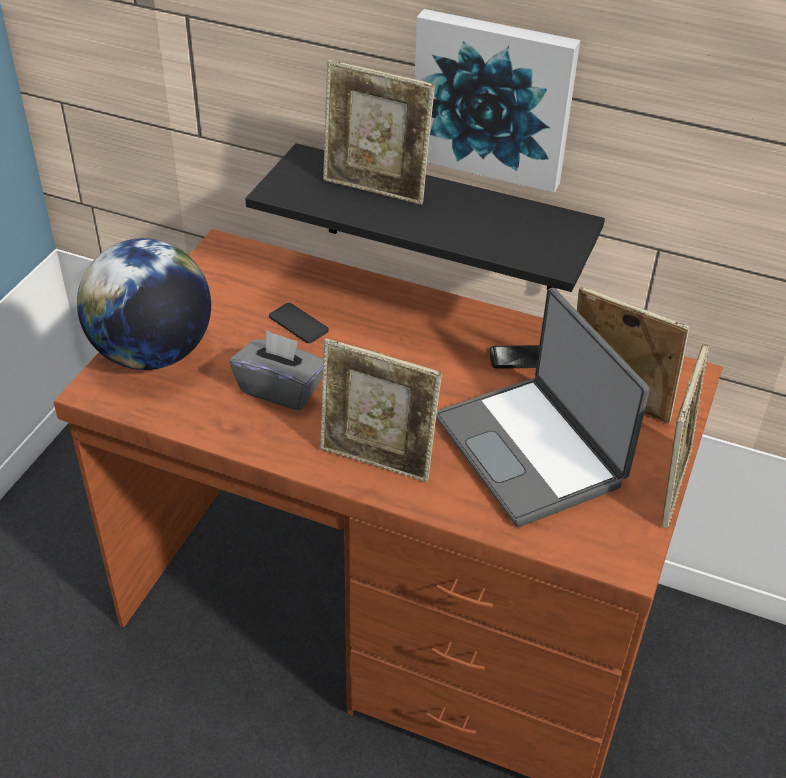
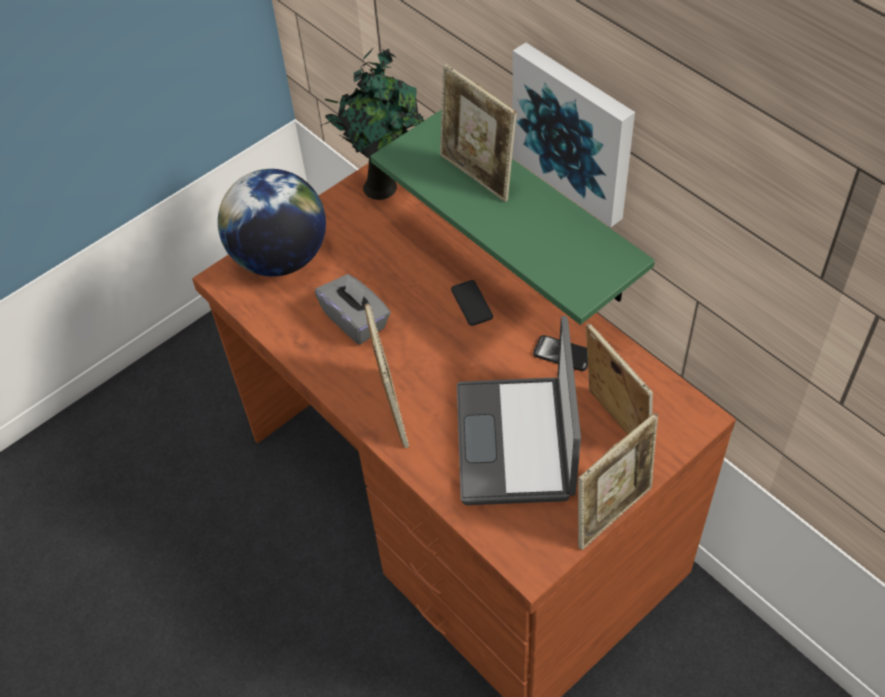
camera: 30 degrees right, 10 degrees up
black shelf [245,143,605,292] -> green shelf [370,109,655,325]
phone [269,303,329,343] -> phone moved to [451,280,493,326]
picture frame [320,338,442,482] -> picture frame turned 150 degrees counterclockwise [365,303,410,448]
none -> potted plant [321,47,424,200]

